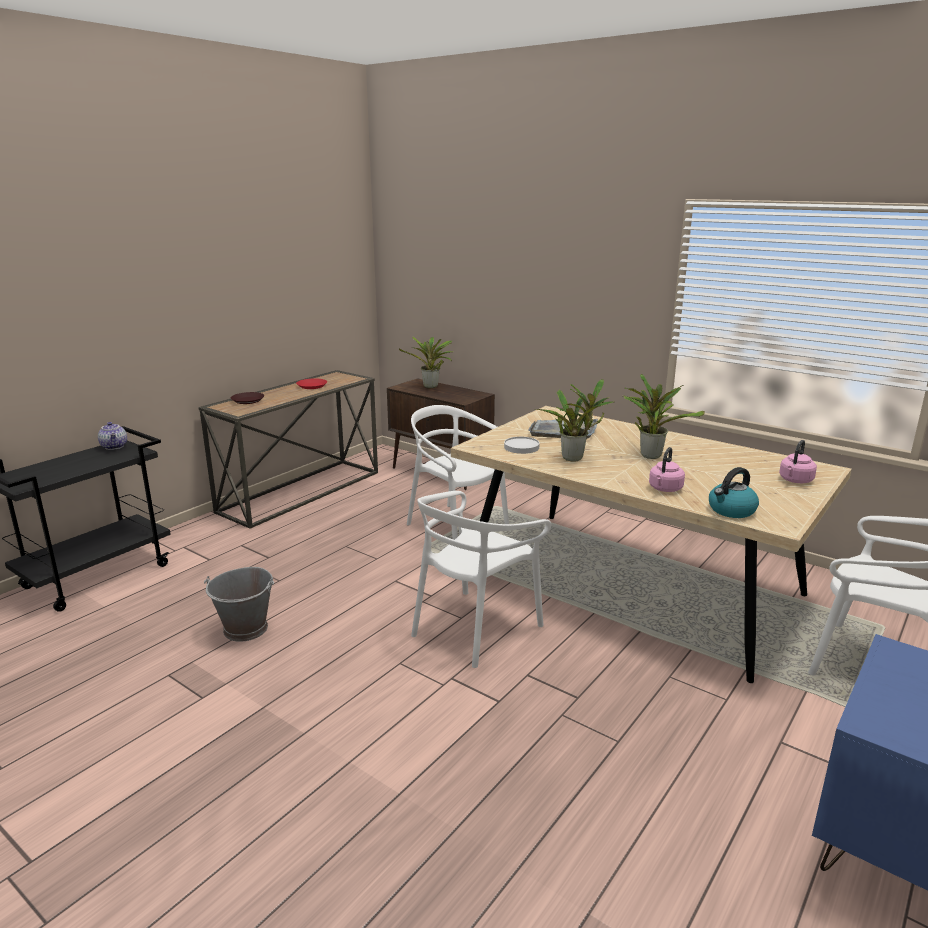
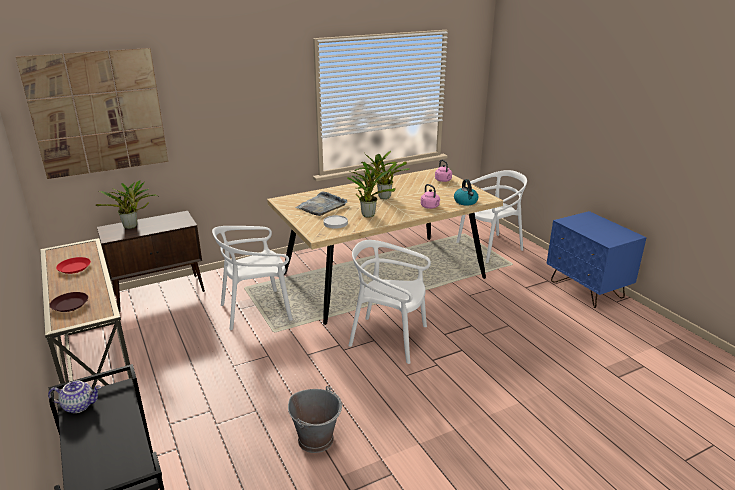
camera: 65 degrees left, 5 degrees up
white chair [411,491,551,668] -> white chair turned 135 degrees clockwise [348,240,431,364]
none -> picture [16,48,168,179]

